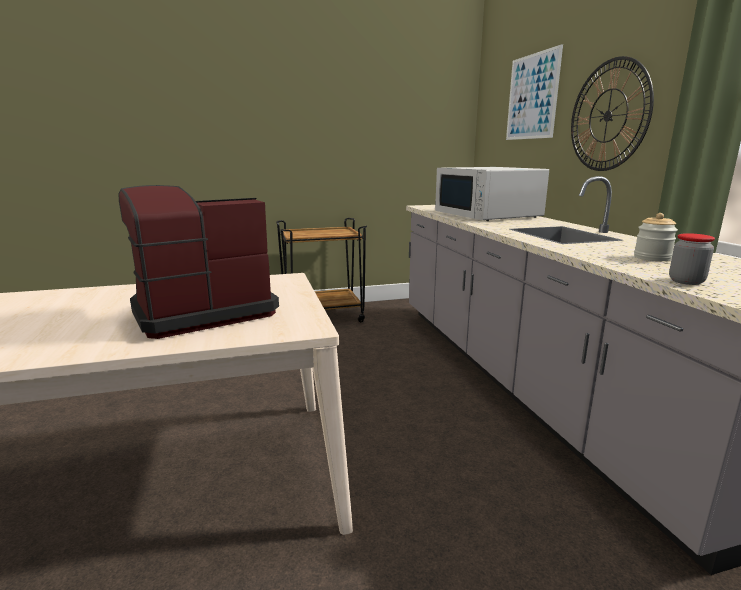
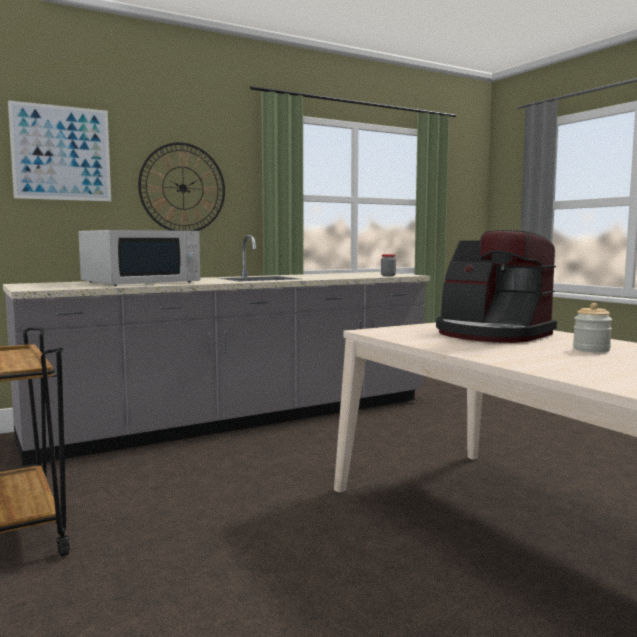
camera: 105 degrees left, 10 degrees down
jar [634,213,678,261] -> jar moved to [573,303,612,352]

